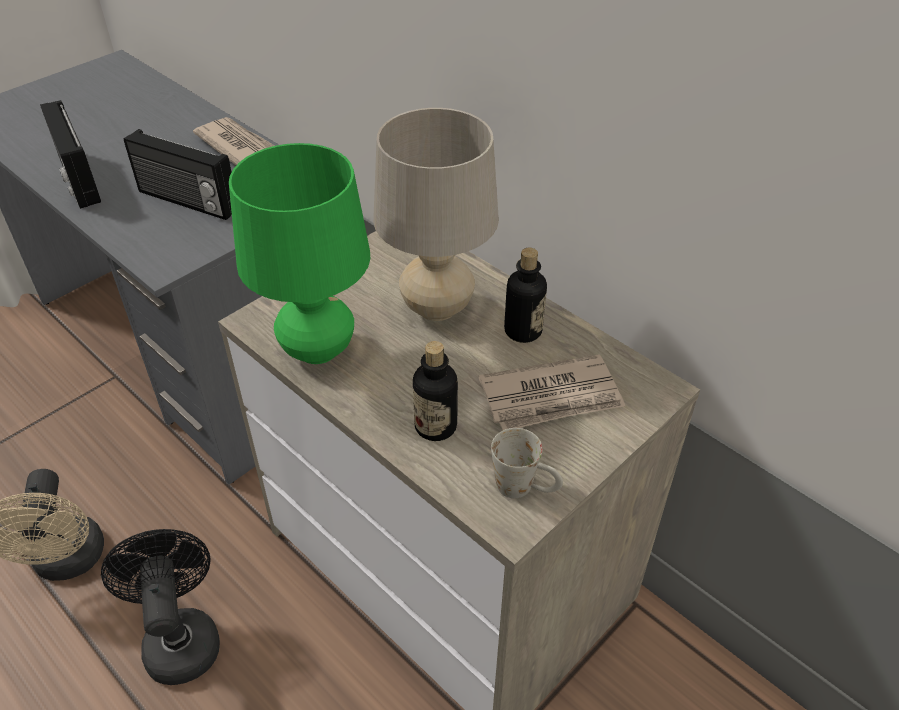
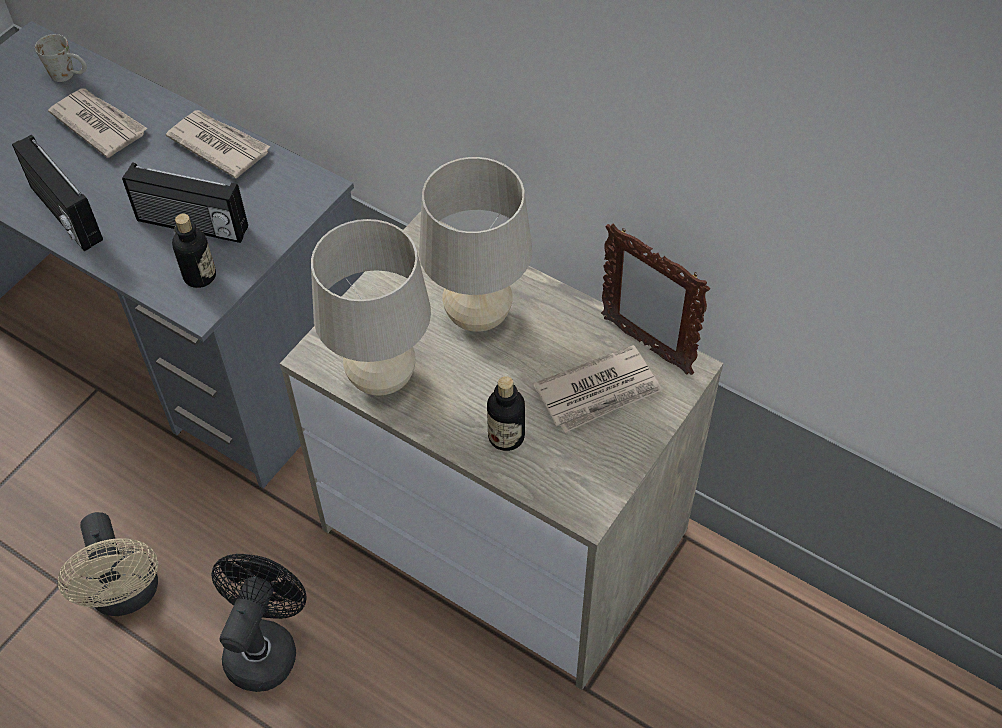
camera: 10 degrees left, 10 degrees up
black fan [101,529,220,685] -> black fan turned 45 degrees clockwise [211,554,307,692]
green table lamp [229,143,370,364] -> beige table lamp [311,219,431,396]
white mug [491,428,563,498] -> white mug moved to [35,34,87,82]
bottle [504,248,547,343] -> bottle moved to [172,214,216,288]
none -> newspaper [48,89,148,158]
none -> picture frame [601,224,710,375]

